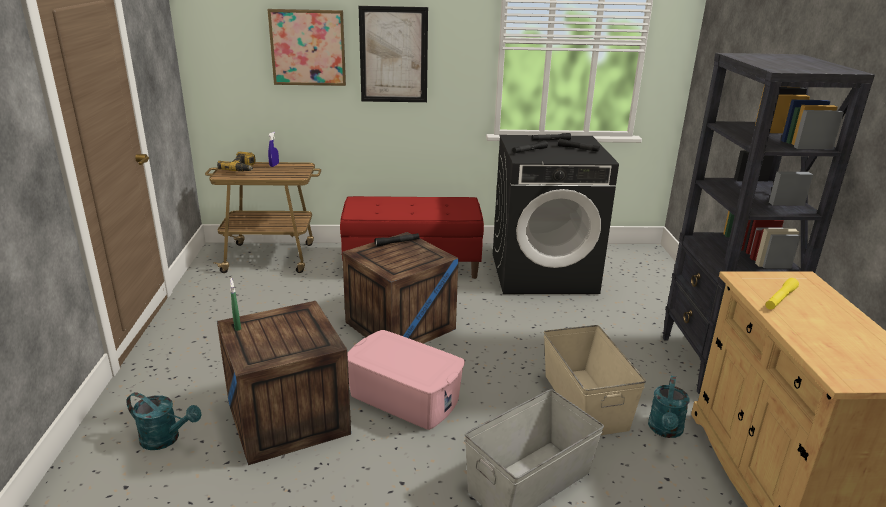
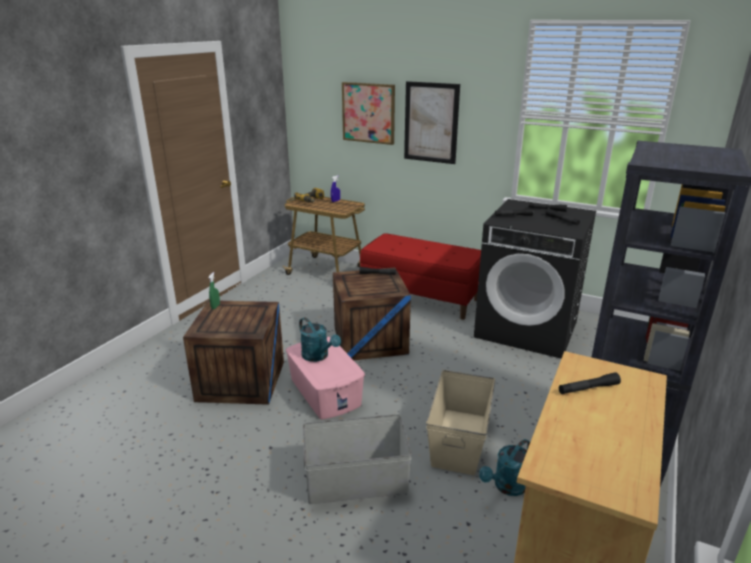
camera: 30 degrees right, 0 degrees up
turquoise watering can [126,392,202,450] -> turquoise watering can moved to [299,317,341,362]
yellow flashlight [765,278,799,310] -> black flashlight [559,372,621,394]

